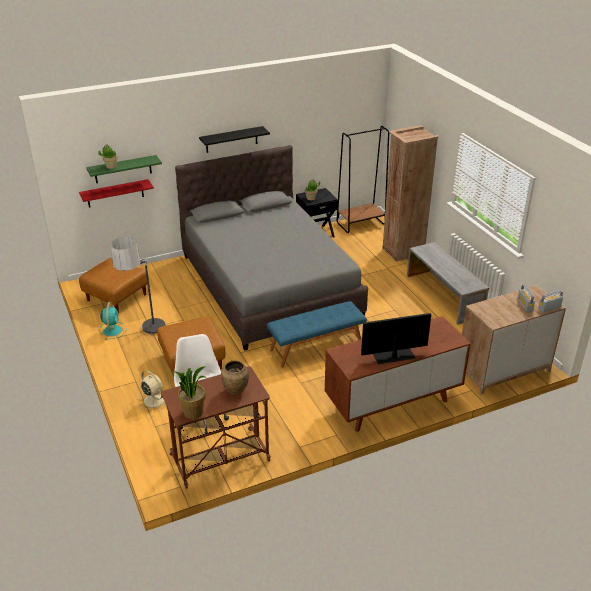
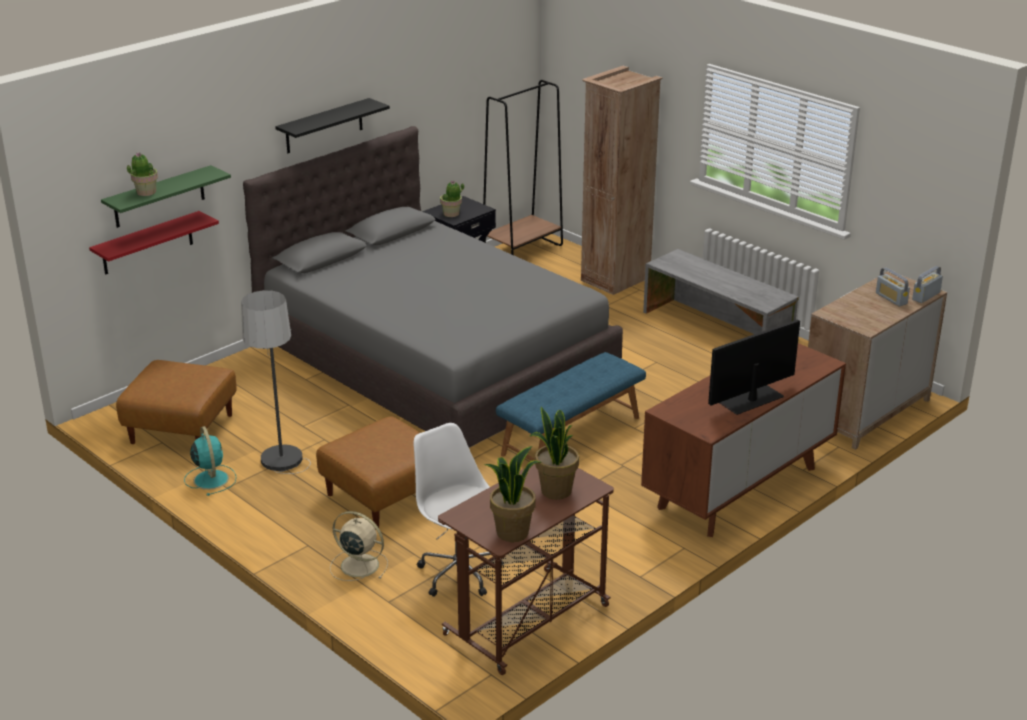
camera: 20 degrees left, 5 degrees down
brown vase [221,360,249,395] -> potted plant [530,406,579,500]

